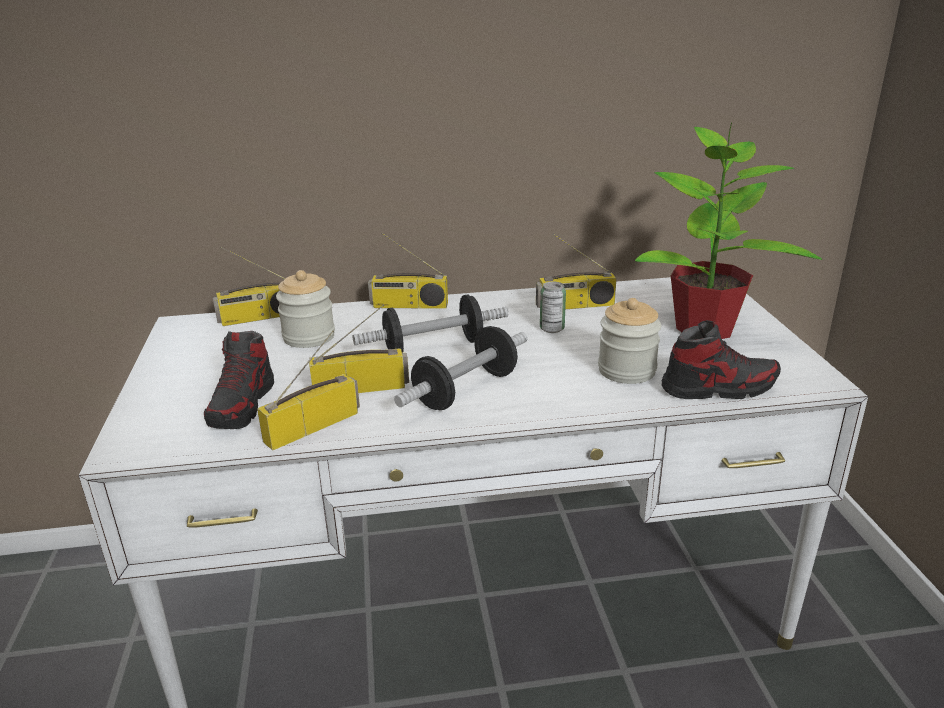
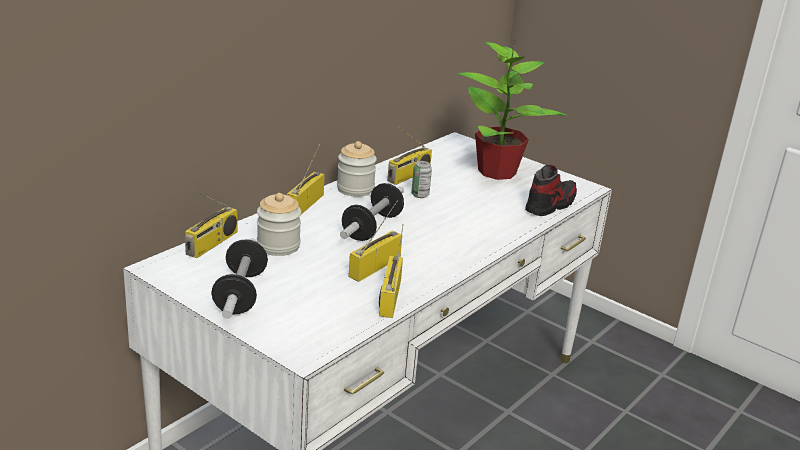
camera: 45 degrees left, 0 degrees up
shoe [204,331,274,429] -> none
radio [368,233,448,309] -> radio turned 150 degrees clockwise [287,143,325,215]
dumbbell [394,326,528,410] -> dumbbell moved to [211,238,268,319]
jar [598,298,661,384] -> jar moved to [337,141,377,197]

